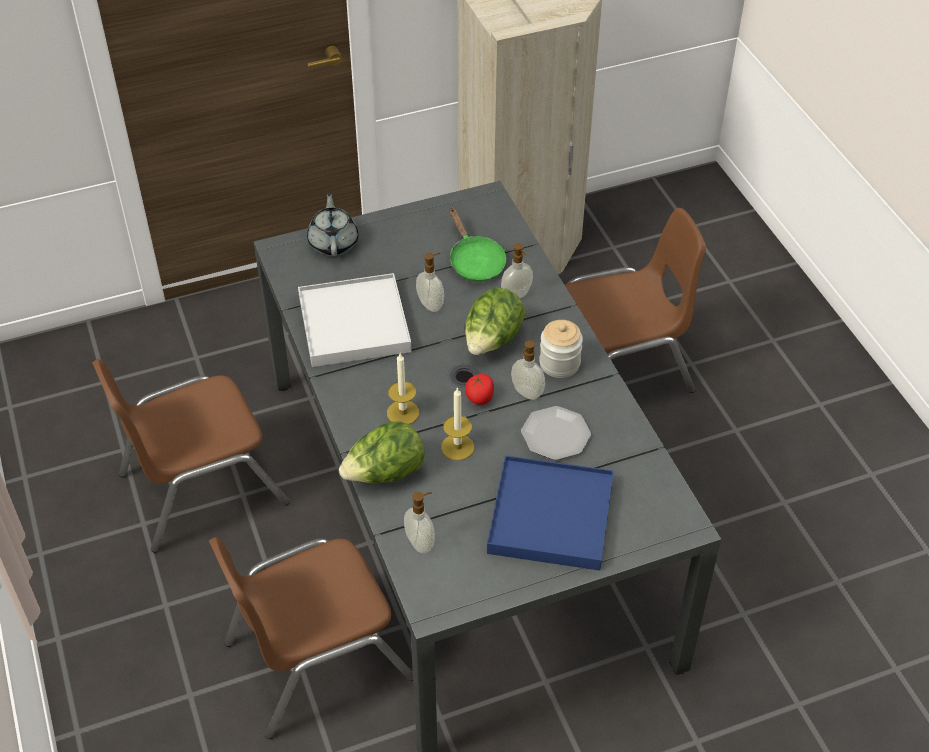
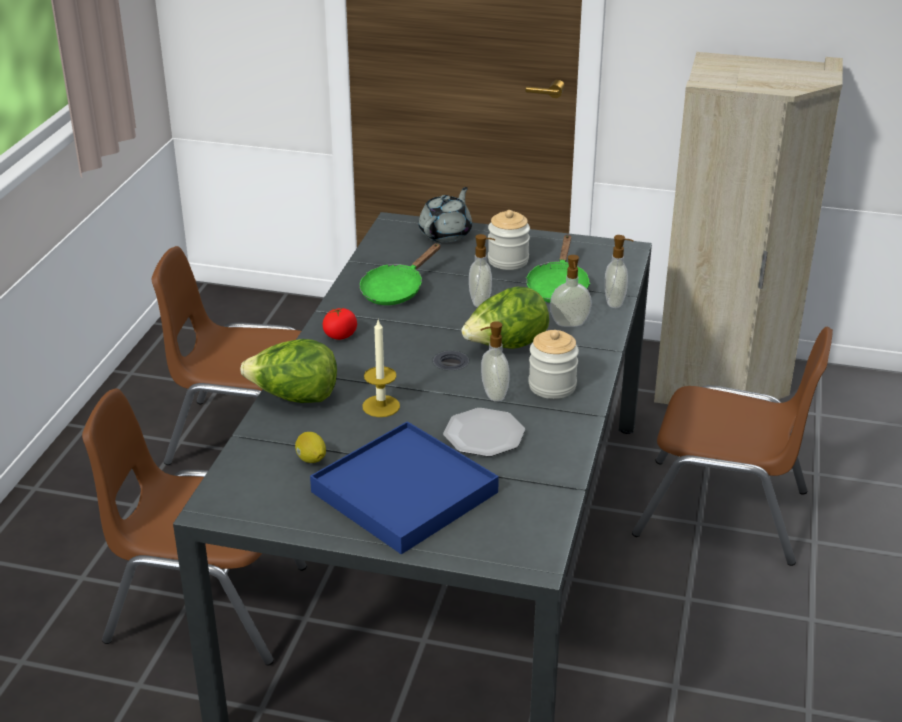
camera: 35 degrees right, 15 degrees down
white tray [298,273,412,367] -> green frying pan [359,243,441,305]
candle [387,353,419,424] -> none
soap dispenser [404,492,435,554] -> soap dispenser moved to [604,235,634,308]
tomato [465,374,494,405] -> tomato moved to [323,307,357,340]
none -> lemon [295,432,326,463]
none -> jar [488,210,530,270]

